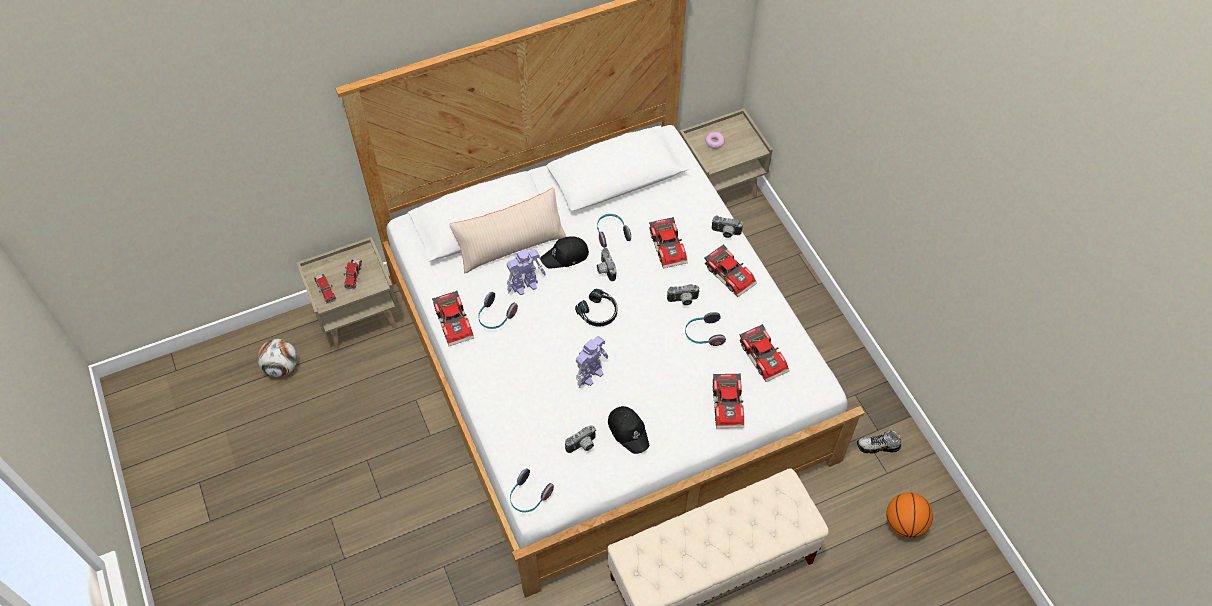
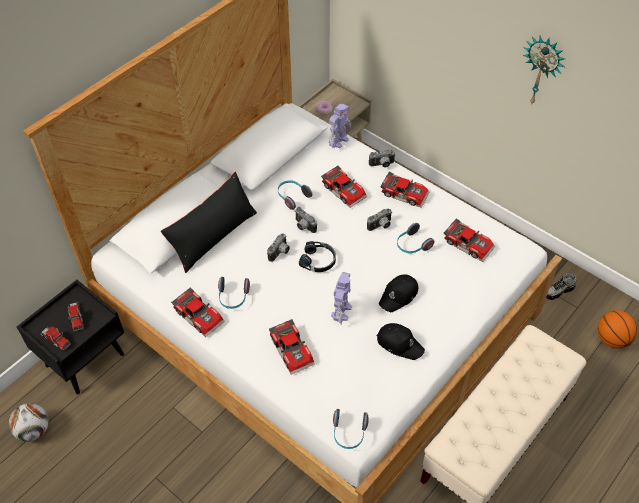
camera: 25 degrees left, 5 degrees down
beige nightstand [297,237,398,349] -> black nightstand [17,280,124,395]
beige pillow [449,188,567,274] -> black pillow [161,172,257,273]
toy robot [507,249,546,295] -> toy robot moved to [329,104,351,148]
black cap [540,236,589,269] -> black cap moved to [379,274,418,312]
camera [565,425,596,453] -> camera moved to [267,233,290,262]
toy car [713,373,744,429] -> toy car moved to [269,319,315,375]
none -> wall clock [523,36,565,105]

